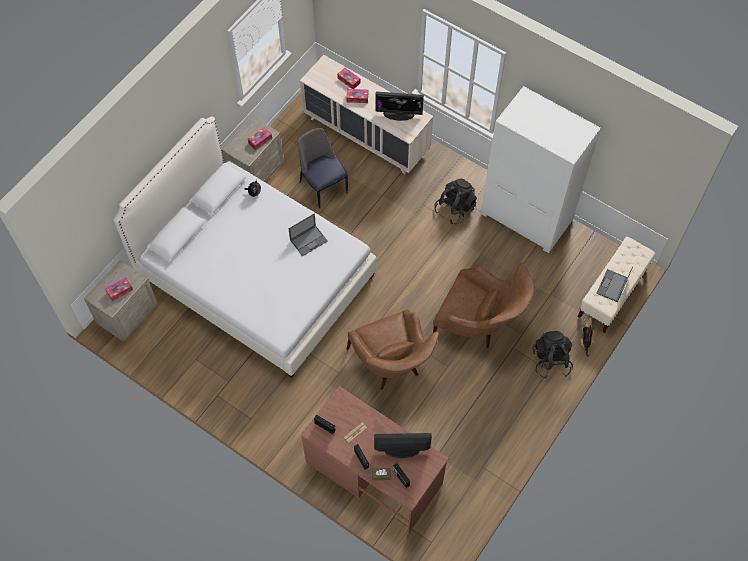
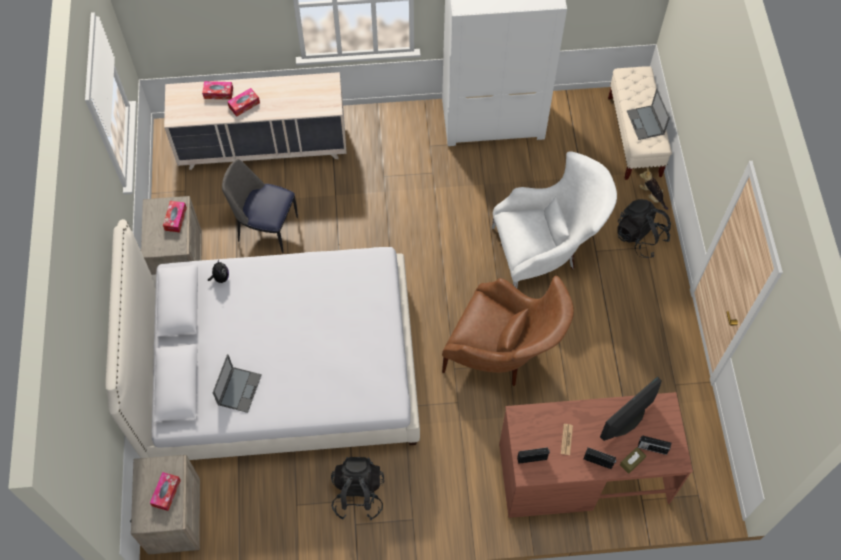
camera: 40 degrees left, 0 degrees up
laptop [288,214,328,256] -> laptop moved to [213,354,262,413]
monitor [375,92,424,121] -> none
brown armchair [433,263,534,348] -> white armchair [492,151,617,288]
black backpack [434,178,477,224] -> black backpack moved to [331,457,384,520]

